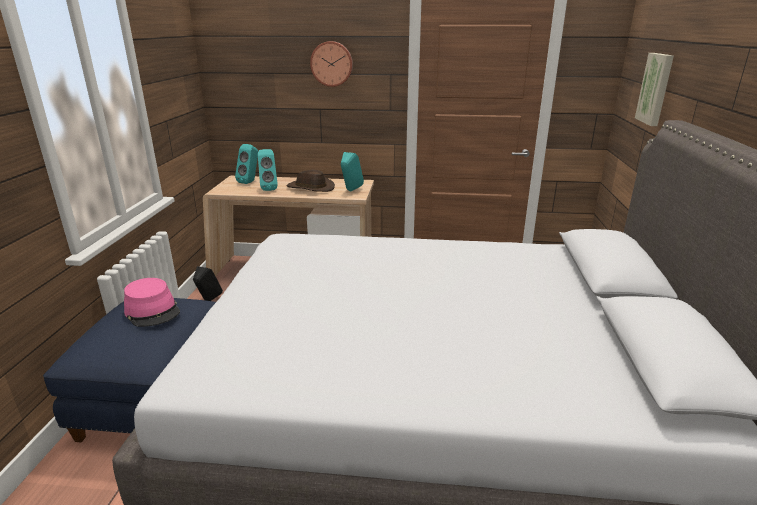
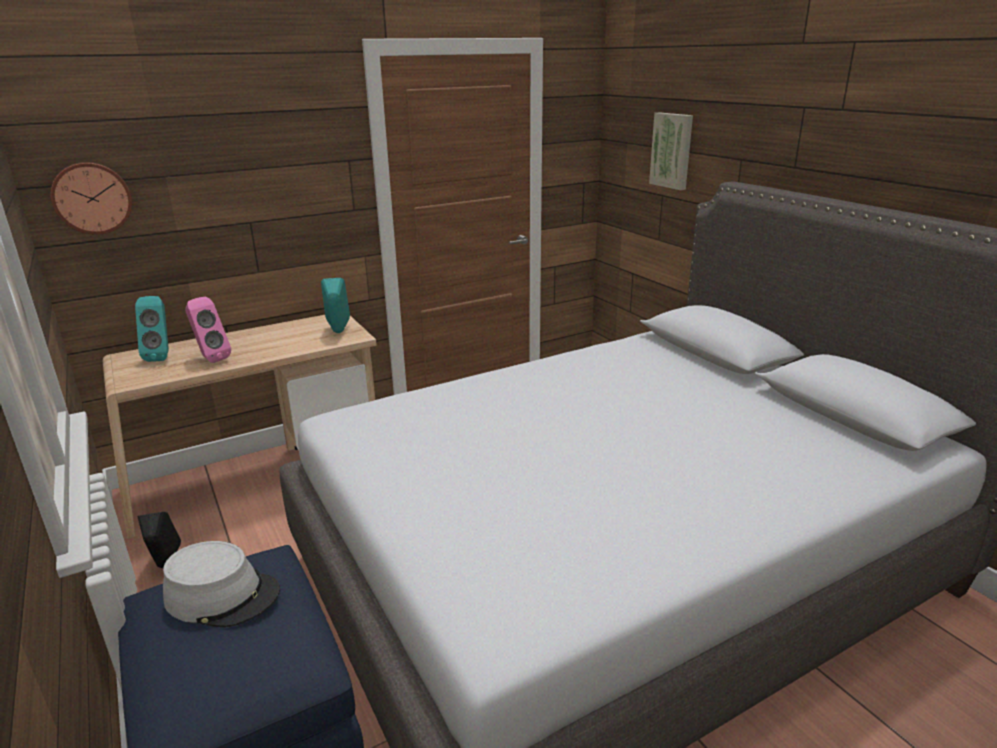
camera: 35 degrees left, 0 degrees up
pink hat [124,278,180,327] -> grey hat [163,541,280,628]
turquoise speaker [258,149,278,191] -> pink speaker [185,297,231,363]
brown hat [287,170,335,192] -> none
wall clock [310,41,353,87] -> wall clock moved to [51,162,132,235]

